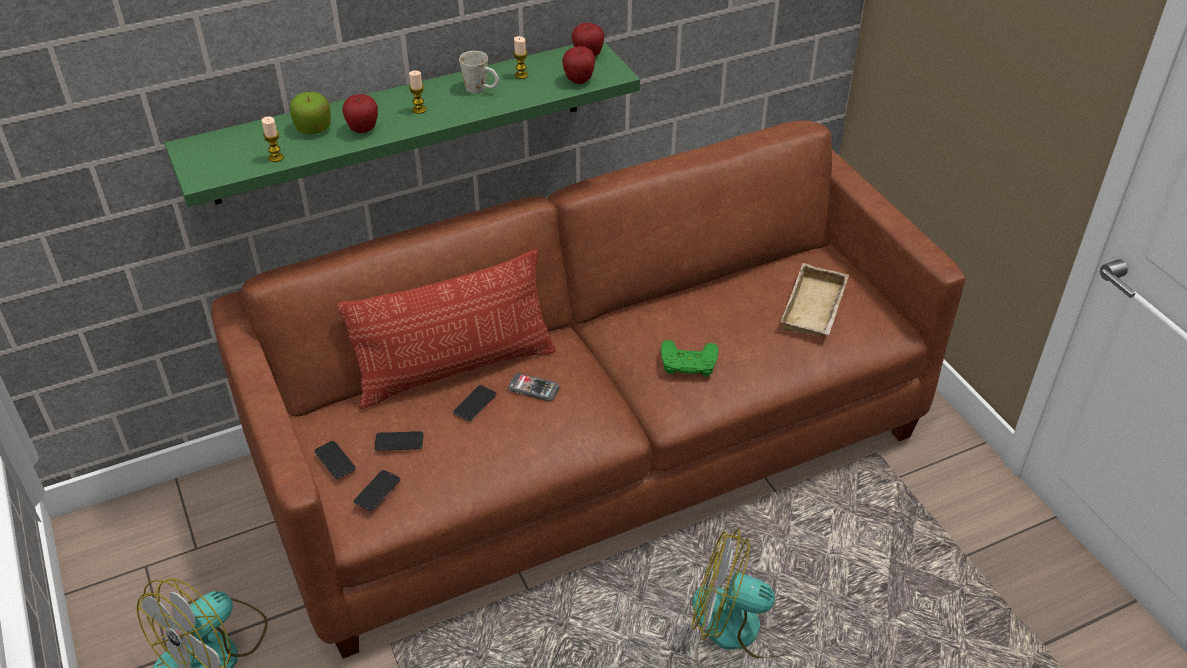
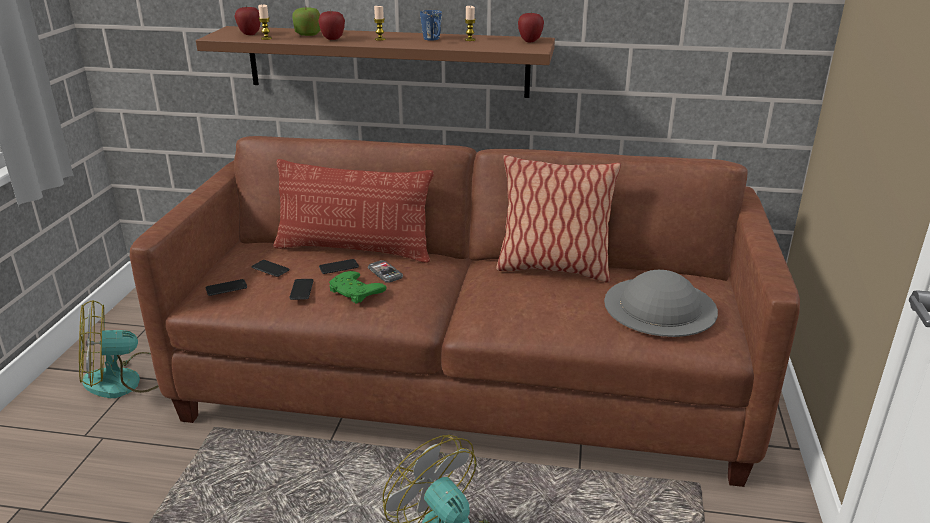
camera: 35 degrees right, 15 degrees down
green shelf [165,42,640,207] -> brown shelf [196,26,555,98]
phone [314,441,356,479] -> phone moved to [289,279,313,300]
white mug [459,51,499,93] -> blue mug [420,10,442,40]
apple [562,46,595,84] -> apple moved to [234,6,261,35]
green game controller [661,340,718,377] -> green game controller moved to [329,271,387,304]
beige tray [780,263,849,337] -> grey hat [604,270,718,337]
none -> pillow [496,155,621,283]

